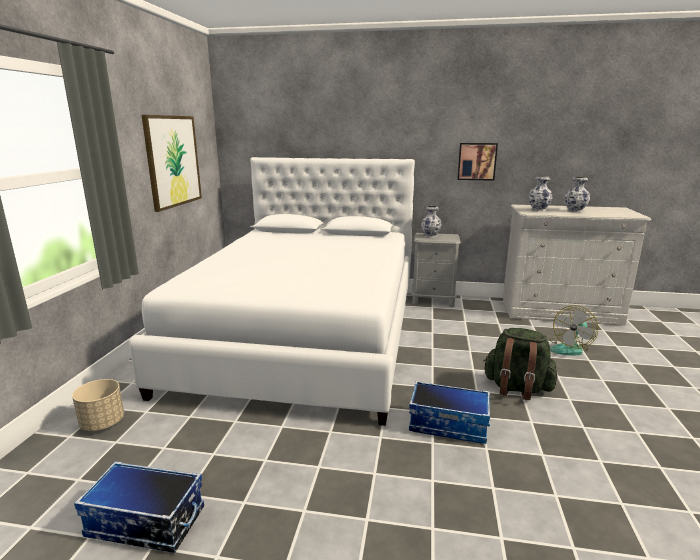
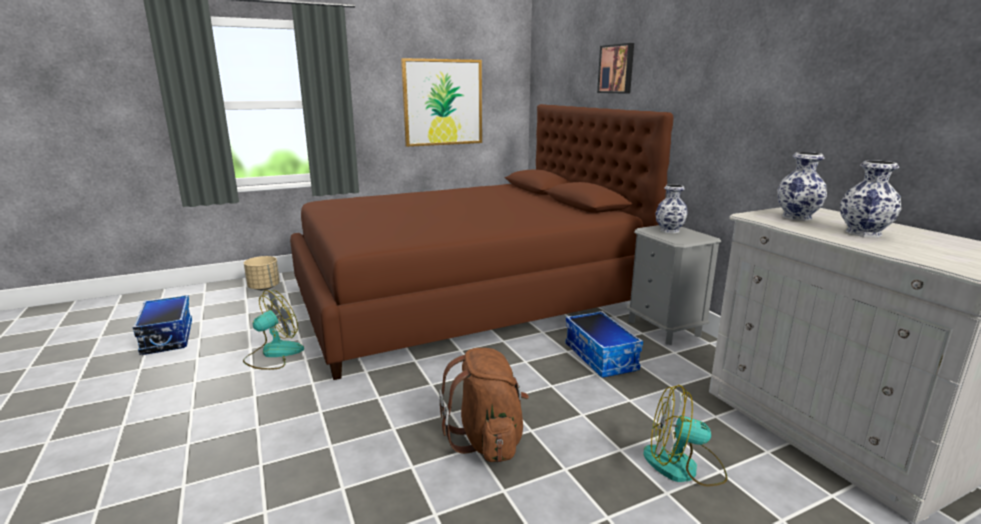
camera: 55 degrees right, 0 degrees up
white bed [129,157,415,426] -> brown bed [290,104,673,380]
storage box [409,381,490,444] -> storage box moved to [566,311,643,378]
picture [457,143,498,181] -> picture moved to [597,43,634,94]
green backpack [483,328,558,400] -> brown backpack [439,348,529,463]
none -> fan [243,290,304,370]

